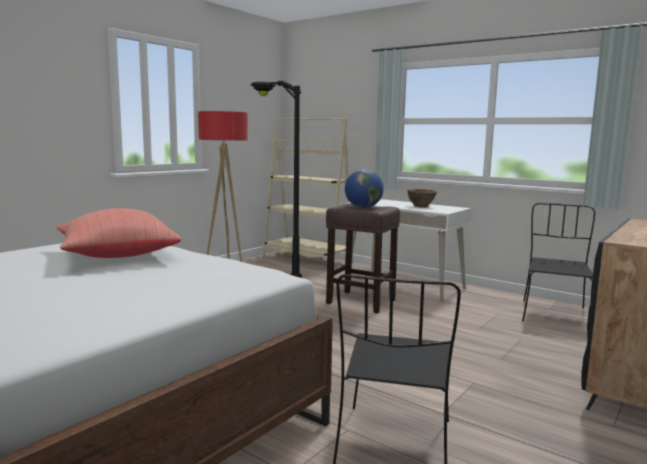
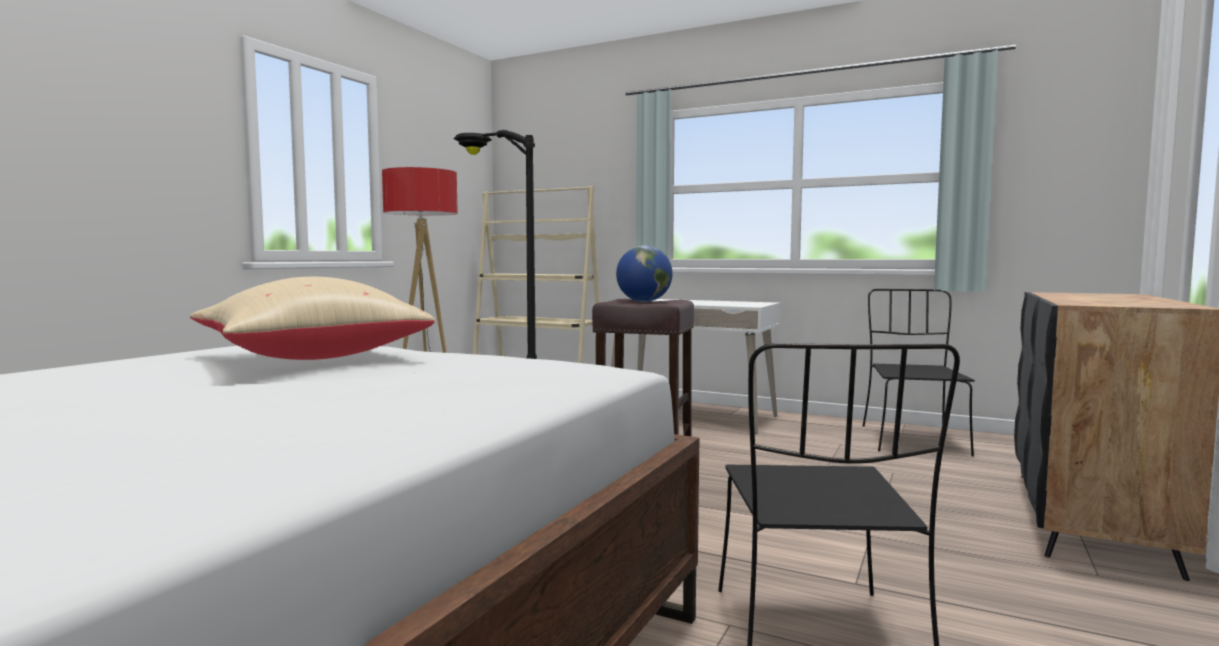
camera: 10 degrees left, 5 degrees down
red pillow [56,208,181,258] -> beige pillow [190,277,435,360]
brown bowl [407,189,437,208] -> none

